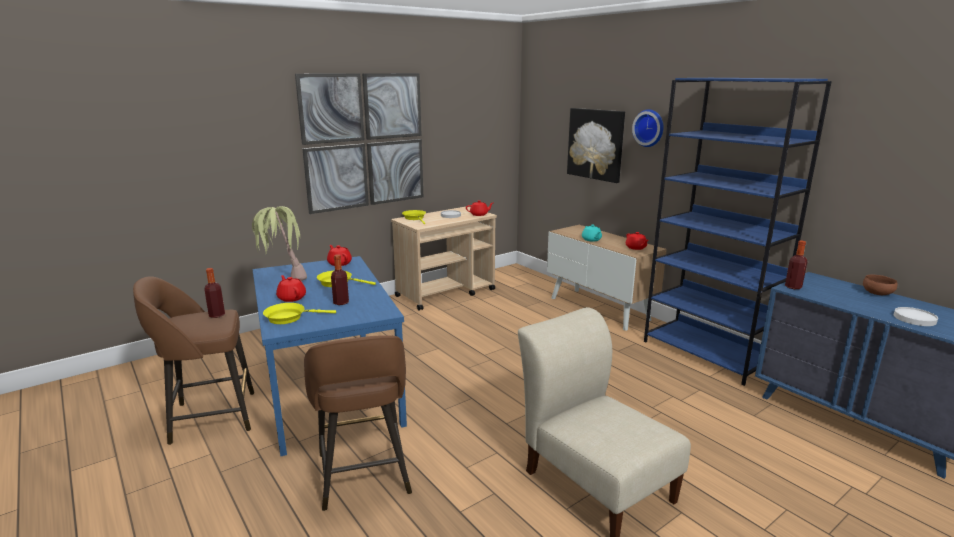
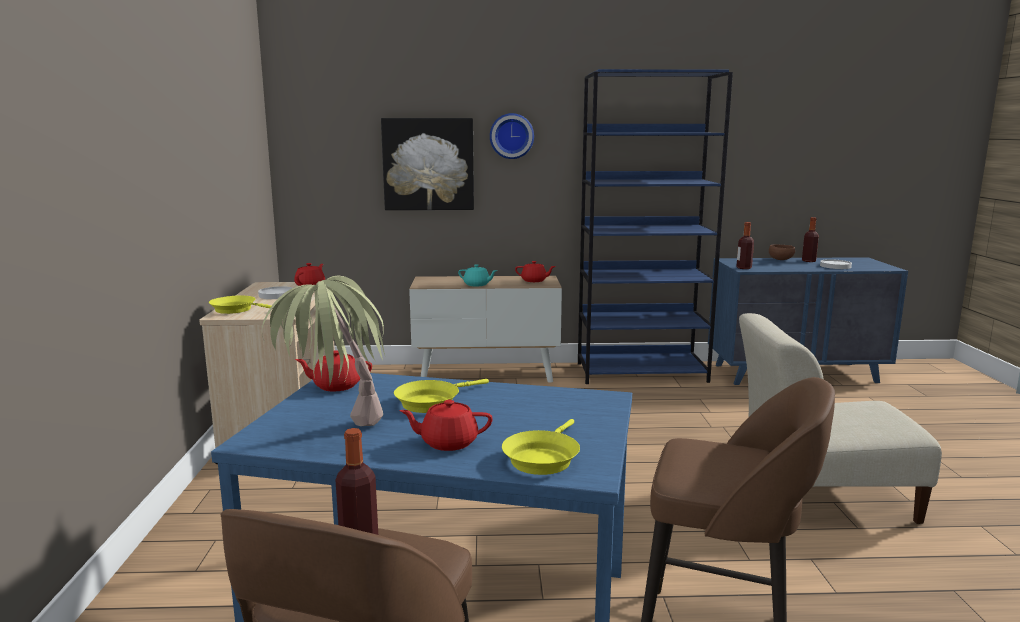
camera: 55 degrees left, 5 degrees down
picture [295,73,423,214] -> none
bottle [331,254,349,305] -> bottle moved to [802,217,819,262]

